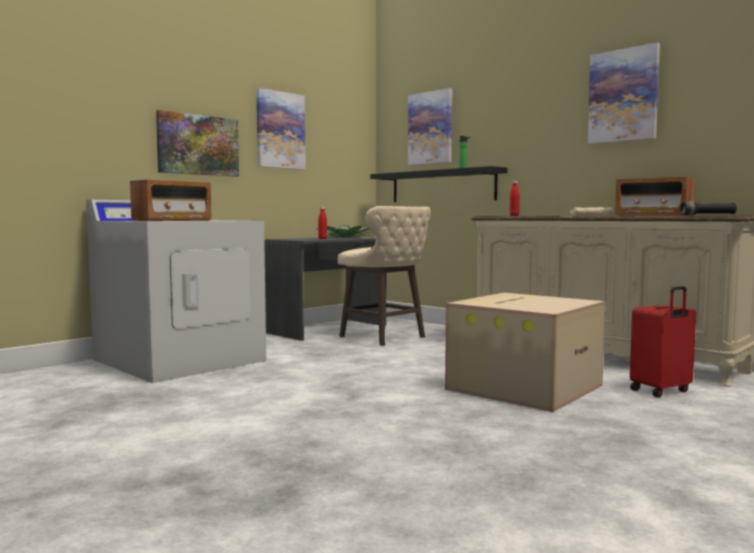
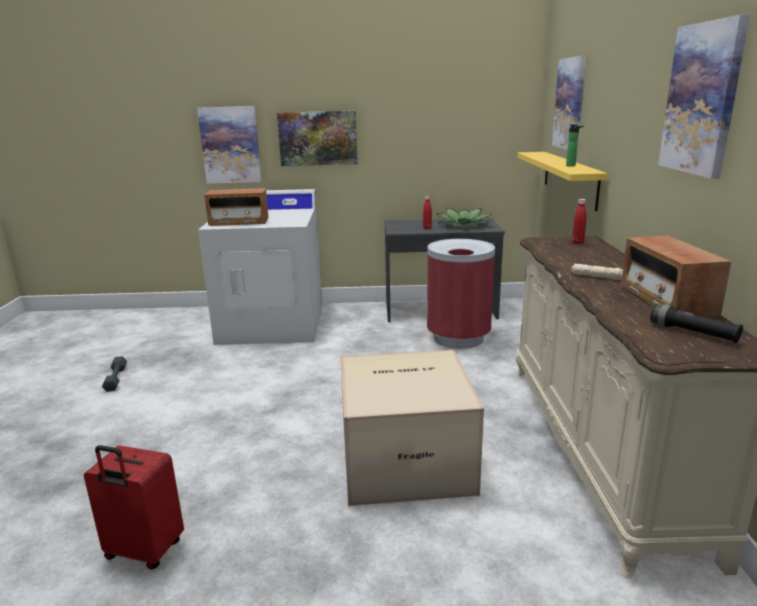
camera: 45 degrees right, 15 degrees up
picture [256,88,306,170] -> picture moved to [197,106,262,184]
beige stool [338,206,431,346] -> red trash can [427,239,495,349]
black shelf [370,166,508,202] -> yellow shelf [517,152,608,211]
red suitcase [630,286,696,397] -> red suitcase moved to [84,445,184,570]
none -> grey dumbbell [102,356,127,392]

